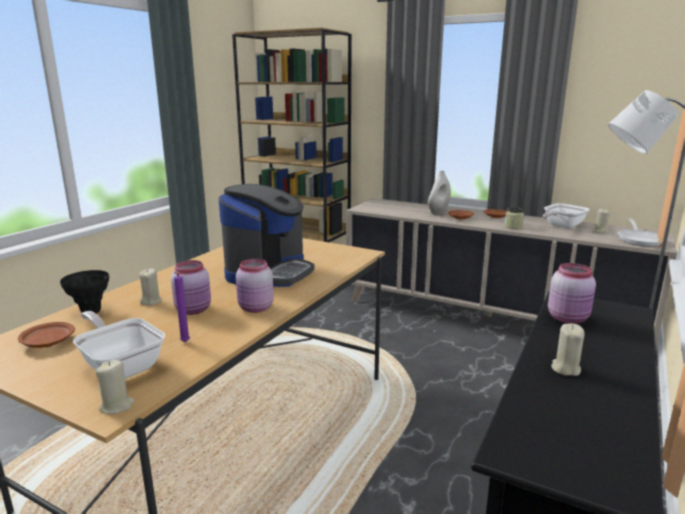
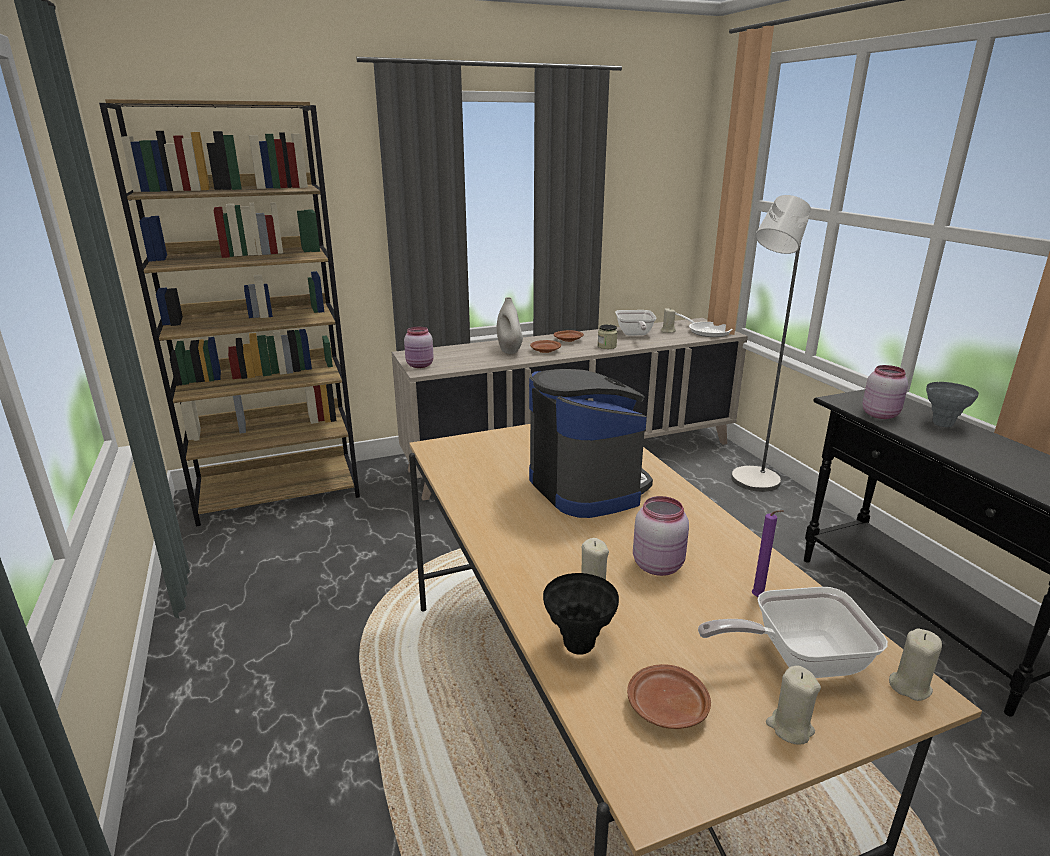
camera: 50 degrees left, 5 degrees up
pink jar [236,259,274,313] -> pink jar moved to [404,327,434,368]
beige candle [551,323,585,376] -> beige candle moved to [766,665,821,745]
none -> grey vase [926,382,979,427]

